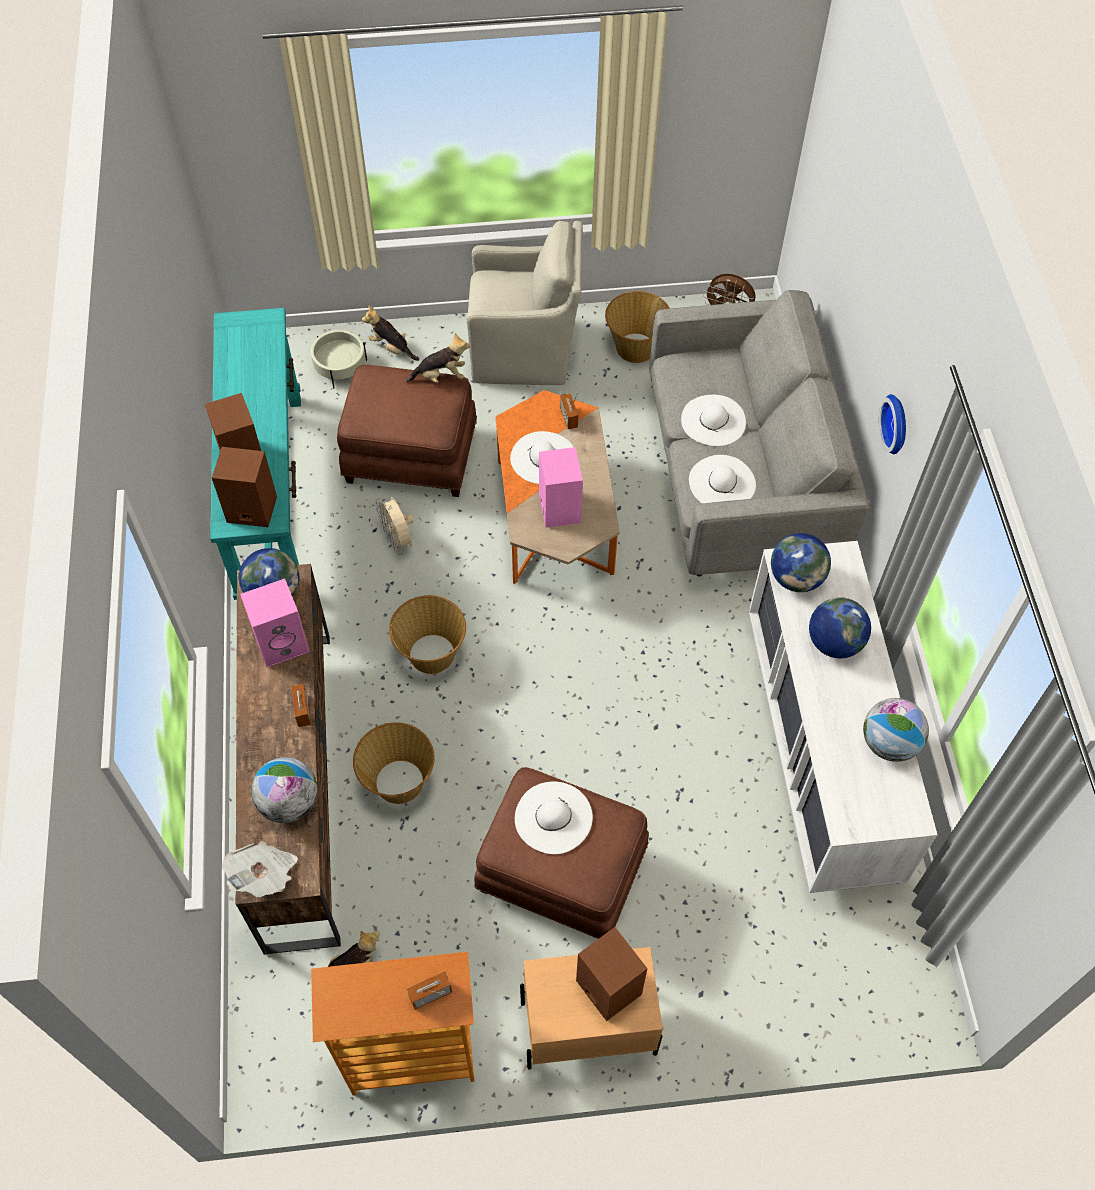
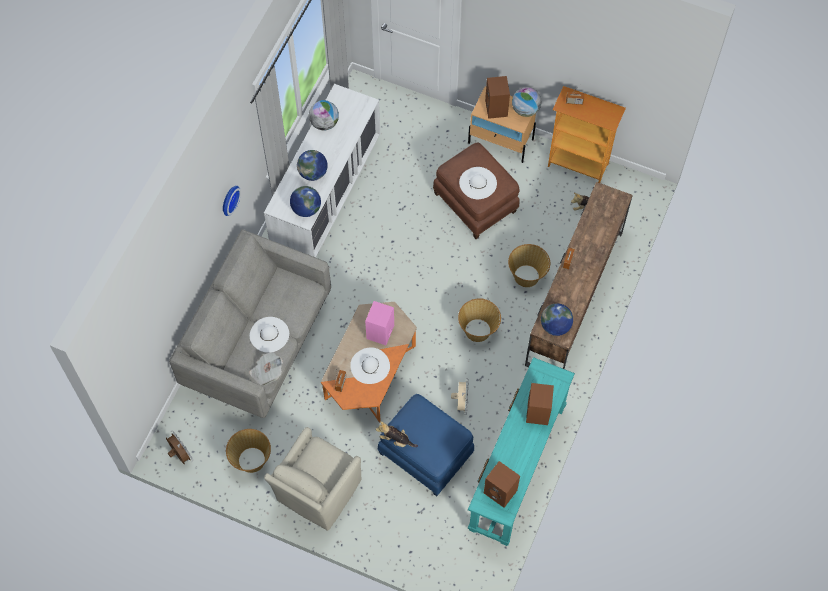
camera: 150 degrees left, 5 degrees up
brown speaker [212,447,277,527] -> brown speaker moved to [484,461,520,508]
newspaper [222,841,298,897] -> newspaper moved to [249,352,283,386]
pink speaker [240,579,310,667] -> none
globe [251,757,317,823] -> globe moved to [512,87,541,117]
beige planter [311,330,367,388] -> none
brown ottoman [337,365,477,497] -> blue ottoman [378,394,474,496]
plush toy [362,305,419,361] -> none
beige armchair [467,221,583,385] -> beige armchair turned 90 degrees counterclockwise [264,427,361,531]
white hat [689,455,756,504] -> none

